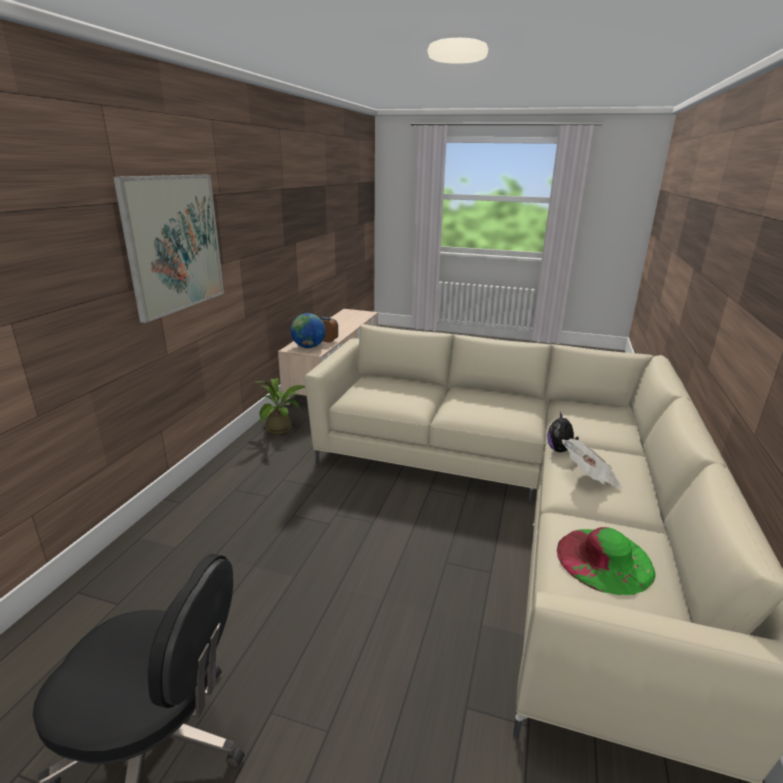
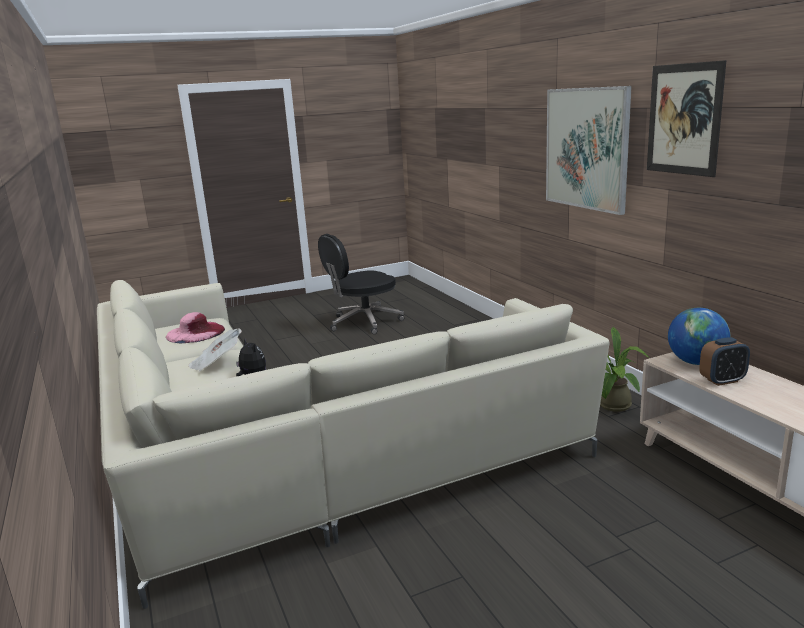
camera: 140 degrees right, 5 degrees down
green hat [557,527,656,595] -> pink hat [166,312,225,343]
none -> picture [647,60,726,177]

